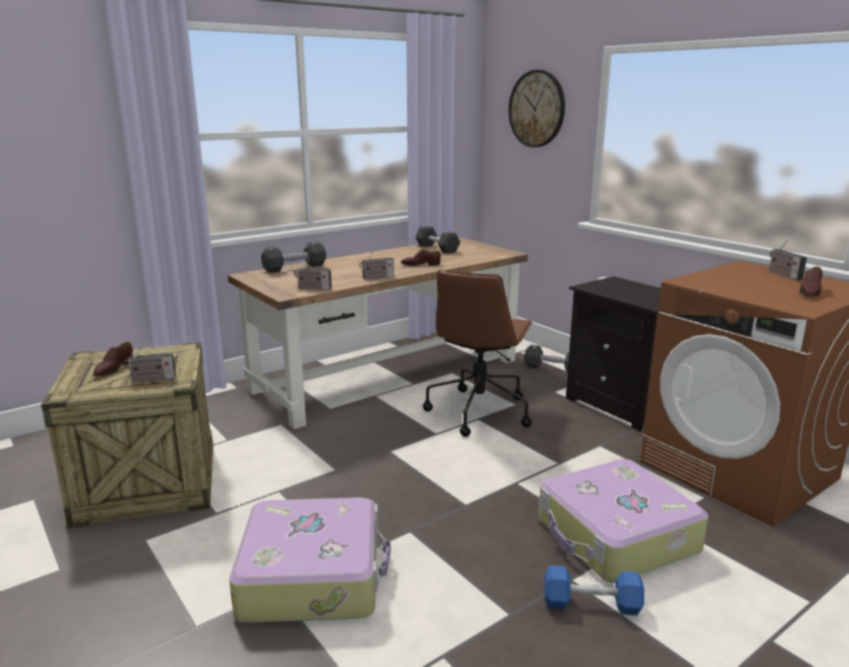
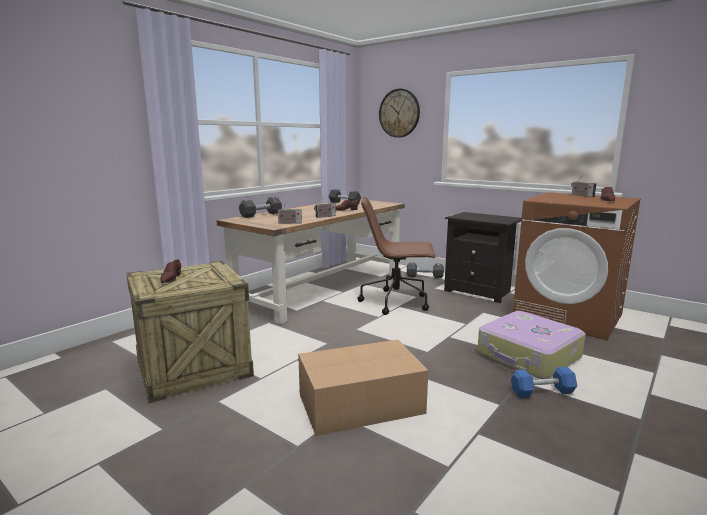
camera: 15 degrees left, 5 degrees down
radio [124,344,176,383] -> none
suitcase [229,497,391,623] -> cardboard box [298,340,428,436]
brown office chair [423,270,533,437] -> brown office chair turned 90 degrees clockwise [357,197,437,315]

